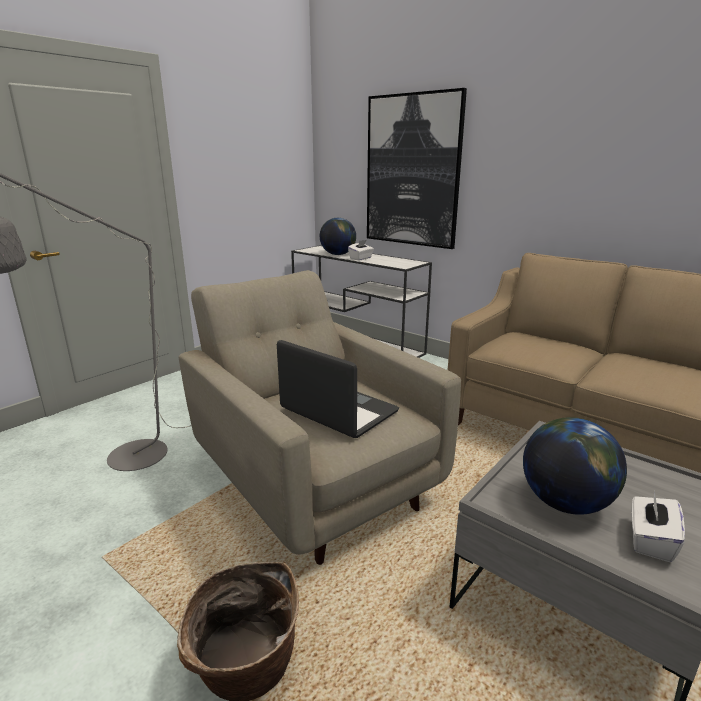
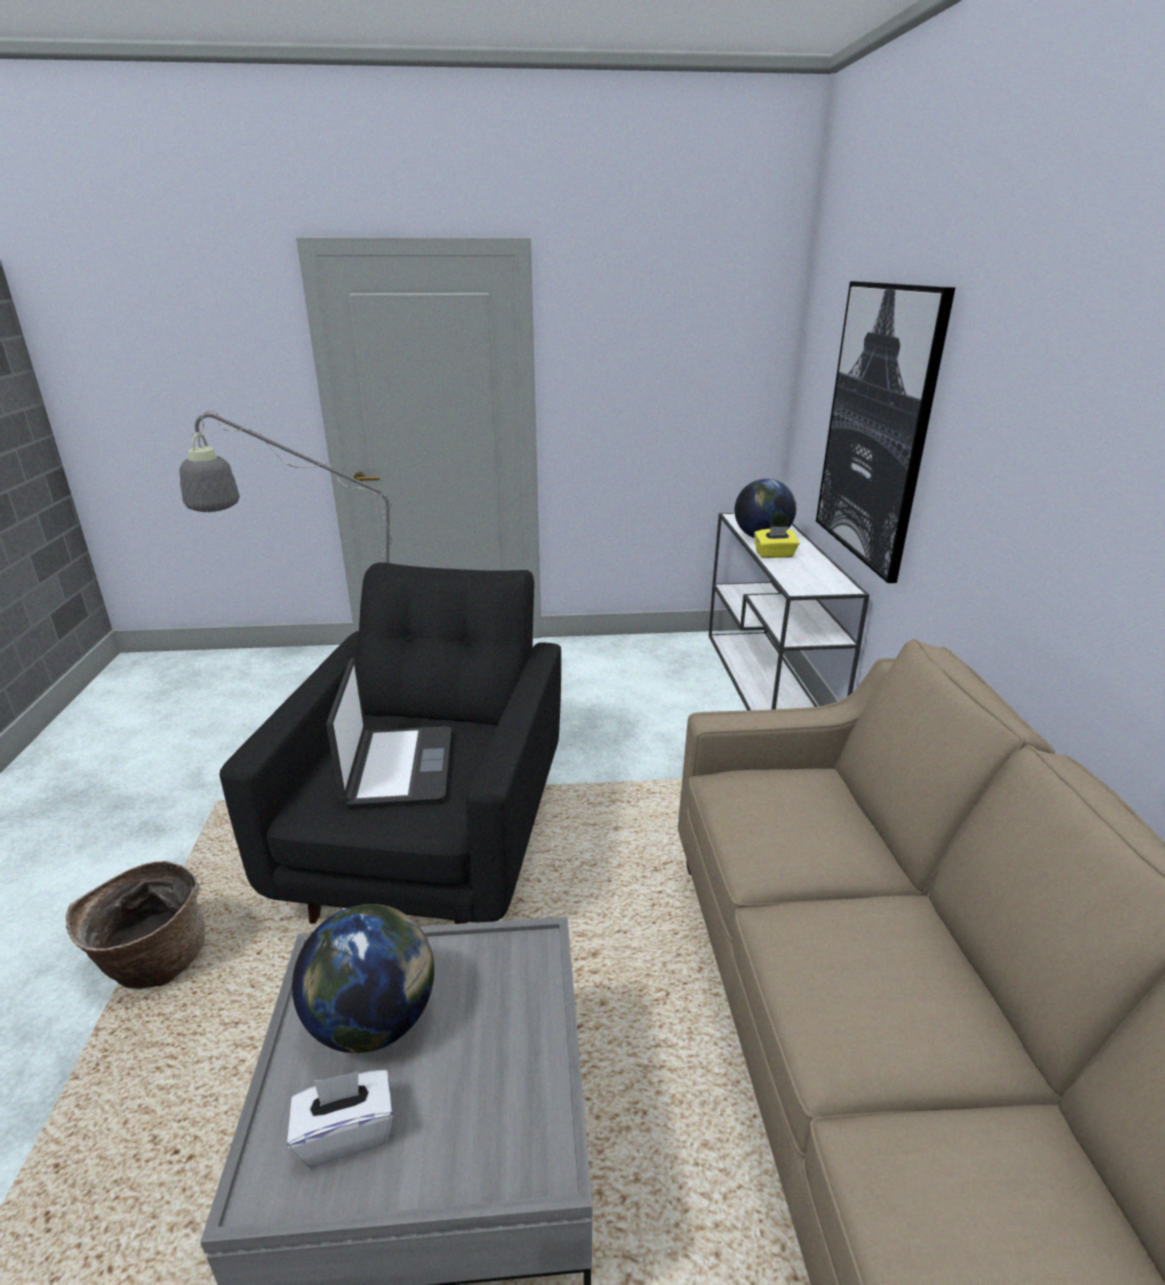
camera: 45 degrees right, 5 degrees up
beige armchair [179,270,461,565] -> black armchair [219,562,561,924]
white tissue box [348,240,374,260] -> yellow tissue box [754,526,800,558]

